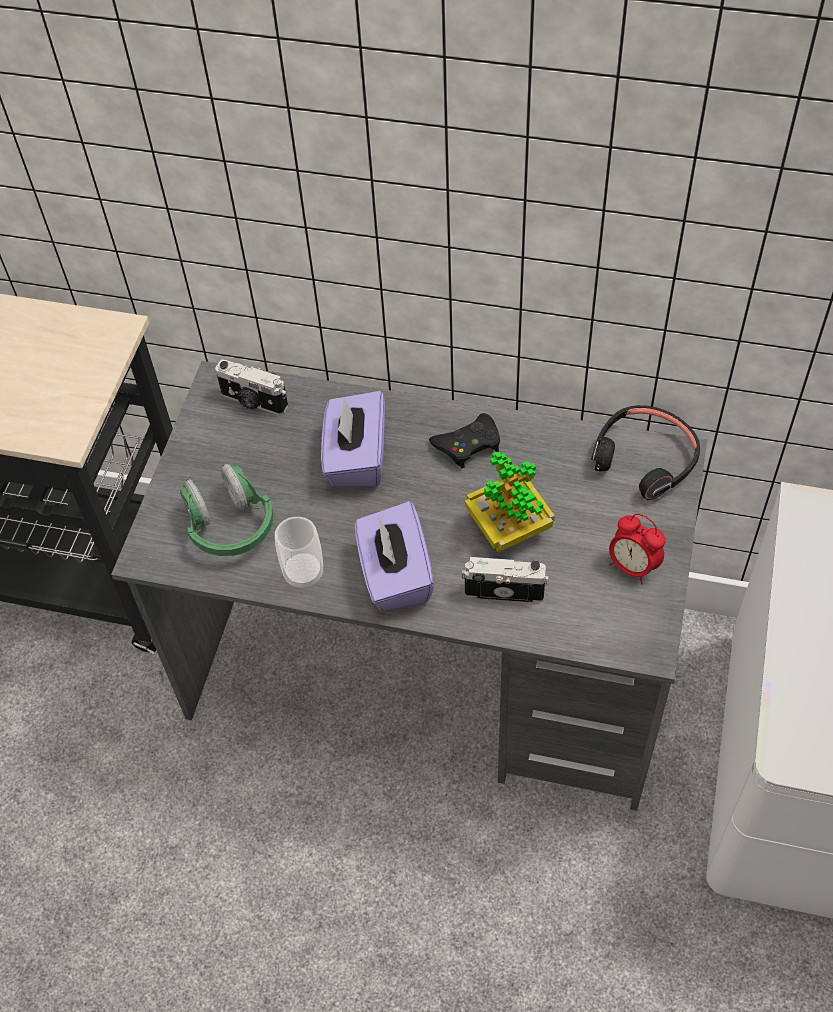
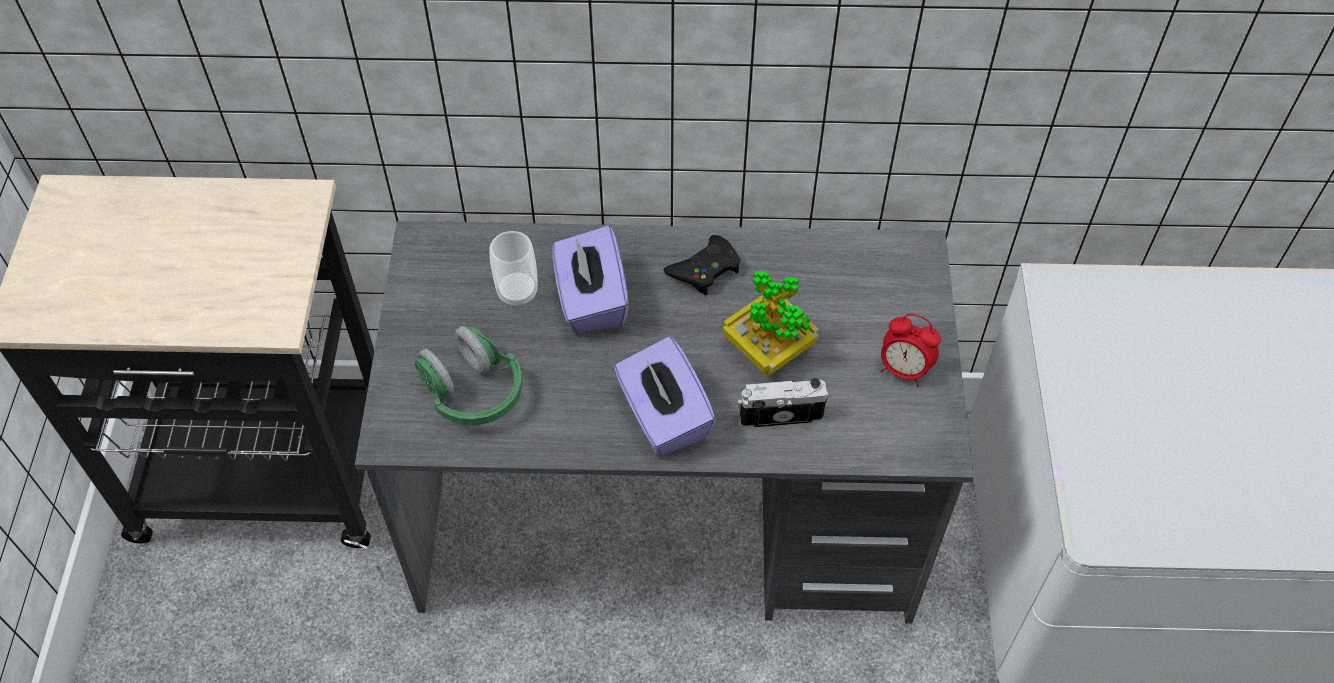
camera: 15 degrees left, 0 degrees up
camera [215,359,288,415] -> none
cup [275,517,323,589] -> cup moved to [489,231,538,307]
black headphones [591,405,700,500] -> none

